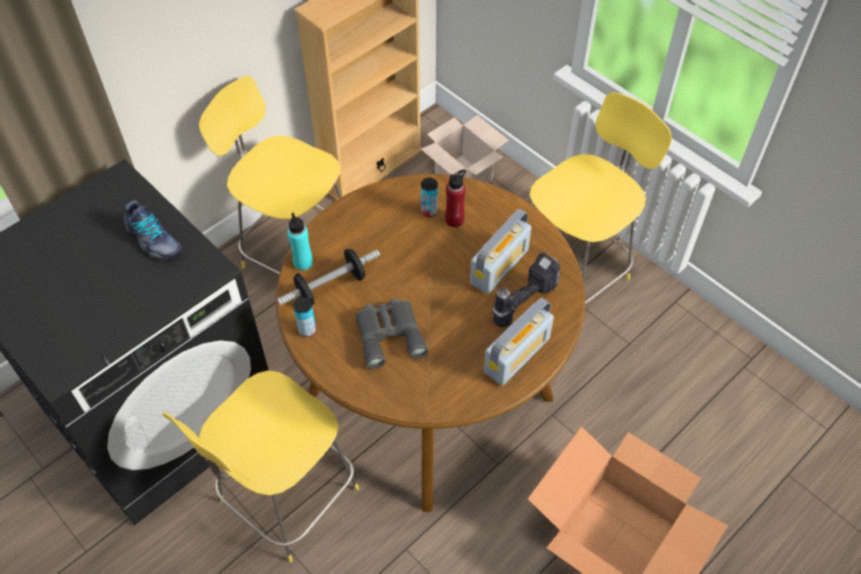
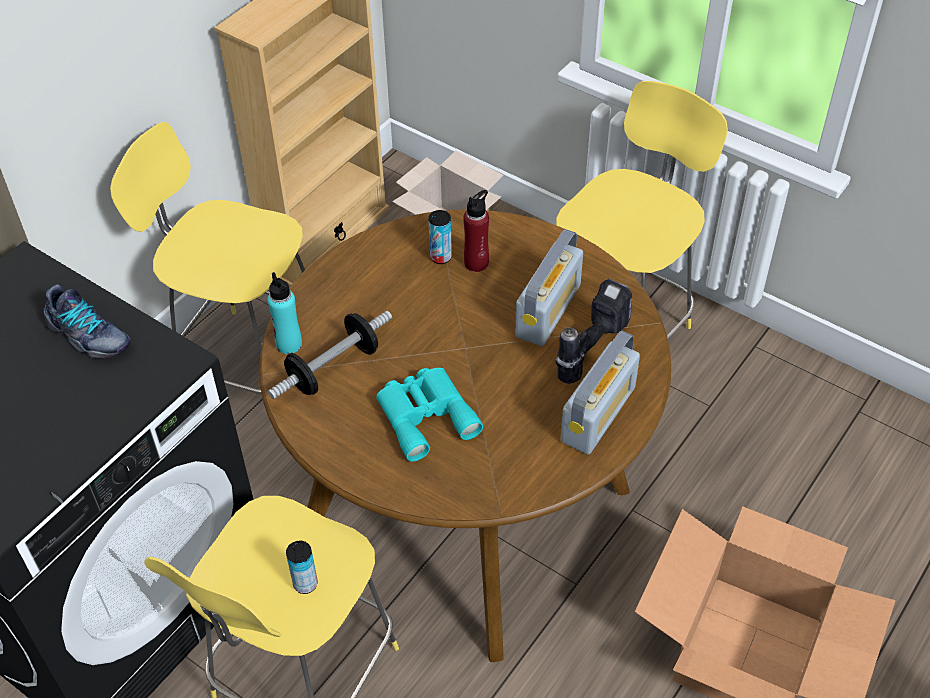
camera: 10 degrees left, 5 degrees down
can [293,297,316,337] -> can moved to [286,541,318,594]
grey binoculars [355,299,428,369] -> turquoise binoculars [376,368,483,461]

